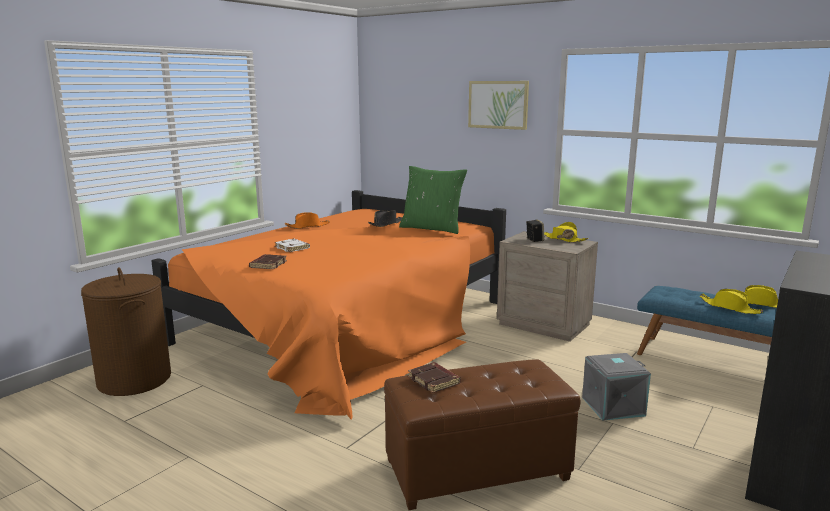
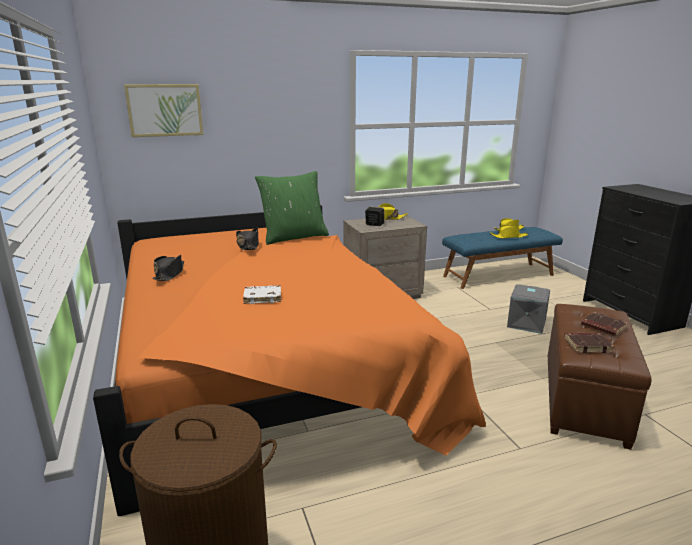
camera: 55 degrees left, 5 degrees up
brown book [249,254,287,269] -> brown book moved to [581,312,628,336]
orange hat [285,212,330,229] -> black hat [153,255,184,281]
picture [468,81,529,130] -> picture moved to [124,84,203,137]

